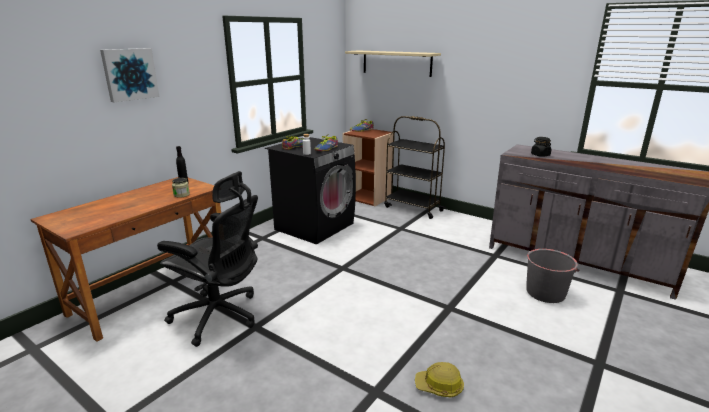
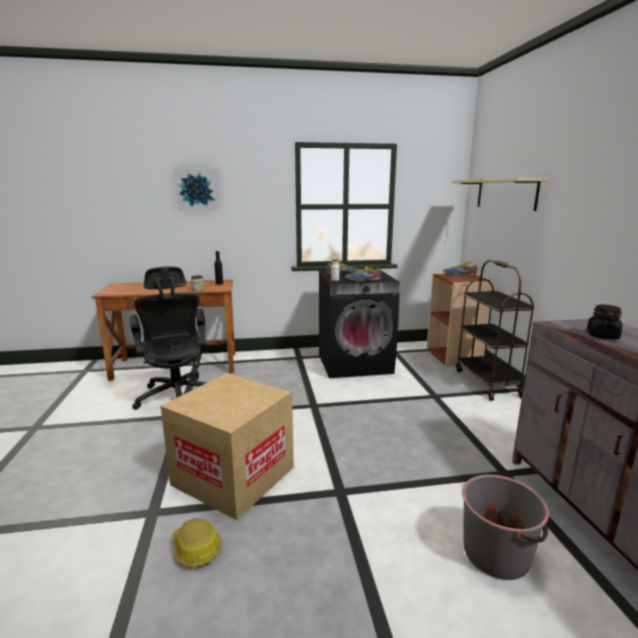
camera: 45 degrees right, 5 degrees down
none -> cardboard box [161,373,294,520]

